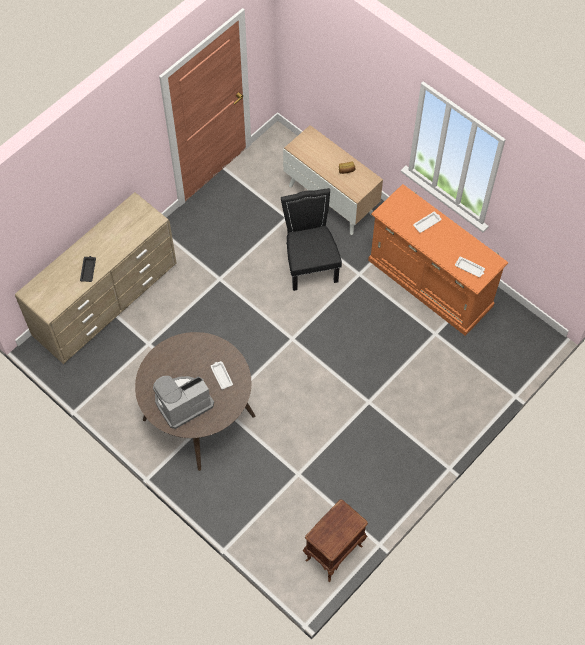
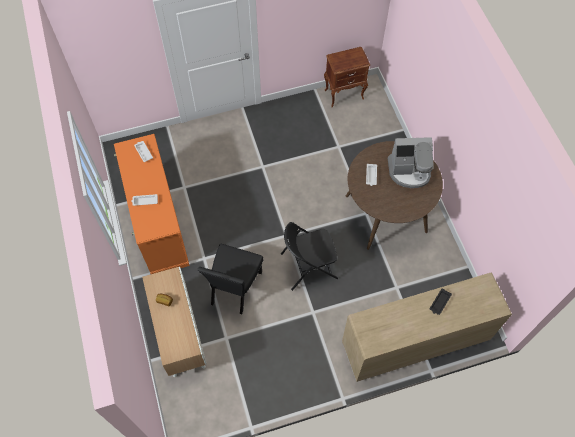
camera: 150 degrees left, 0 degrees up
none -> black chair [281,222,338,291]

